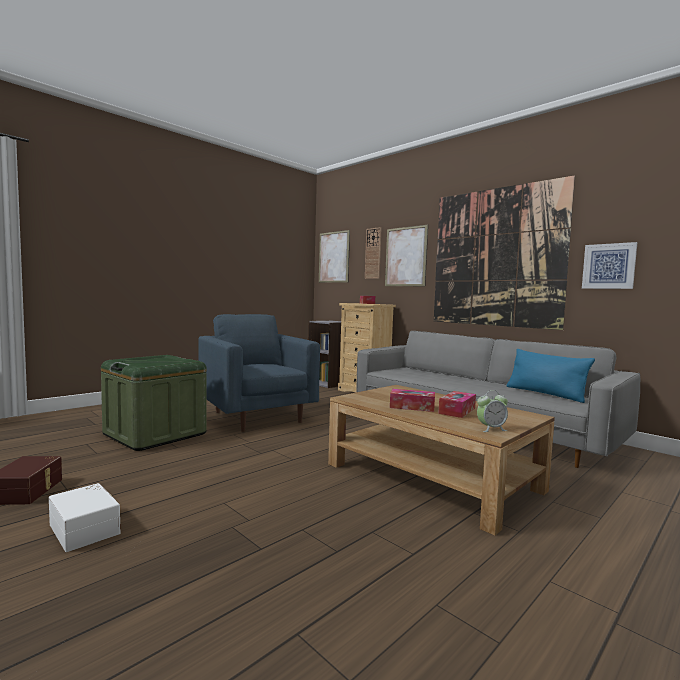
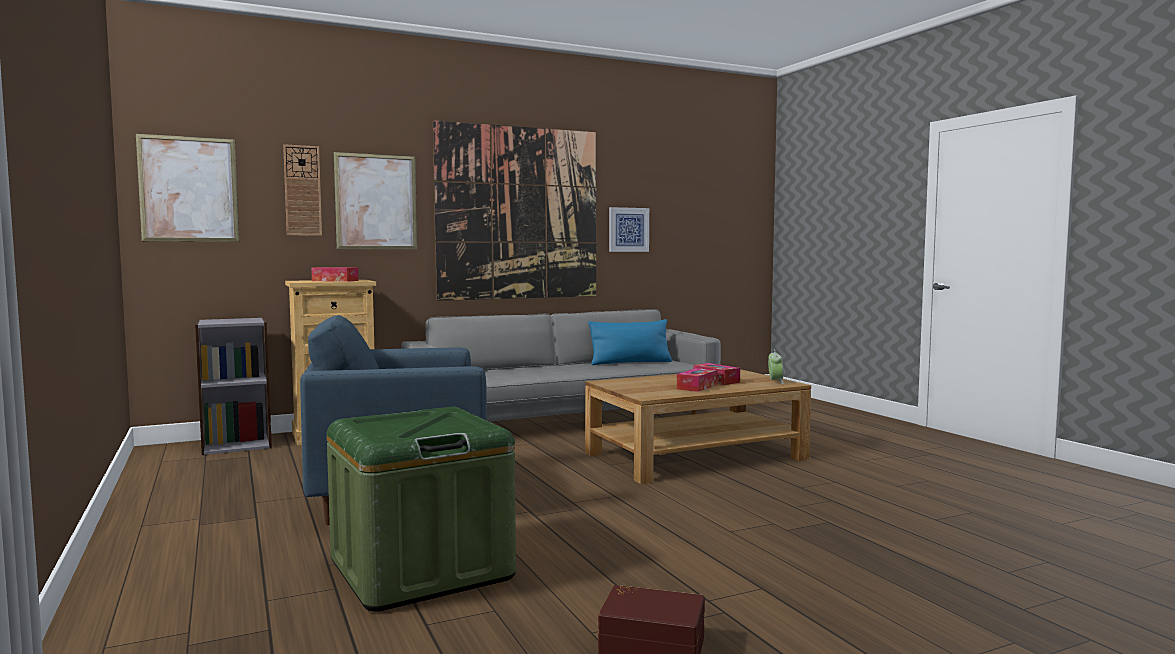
camera: 70 degrees left, 0 degrees up
white storage box [49,483,120,552] -> none

